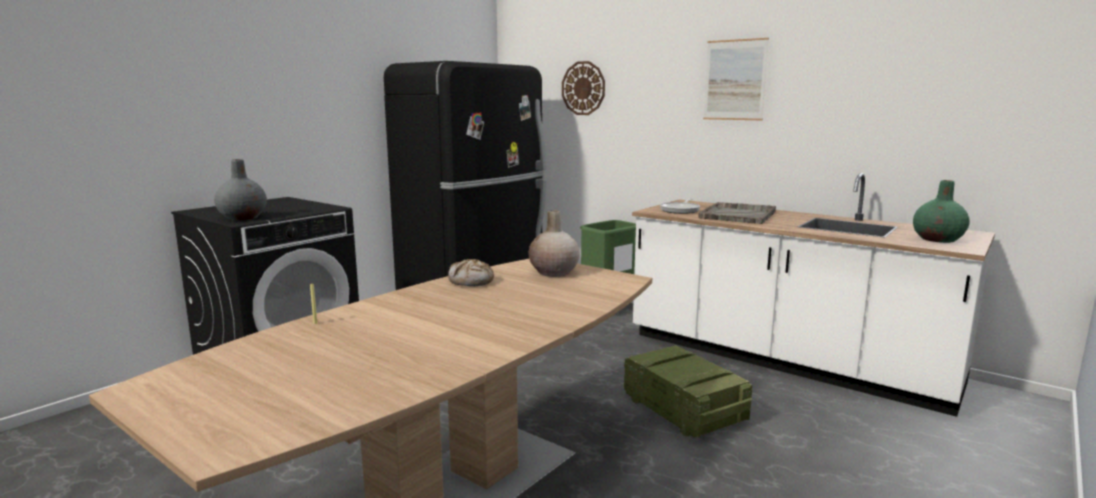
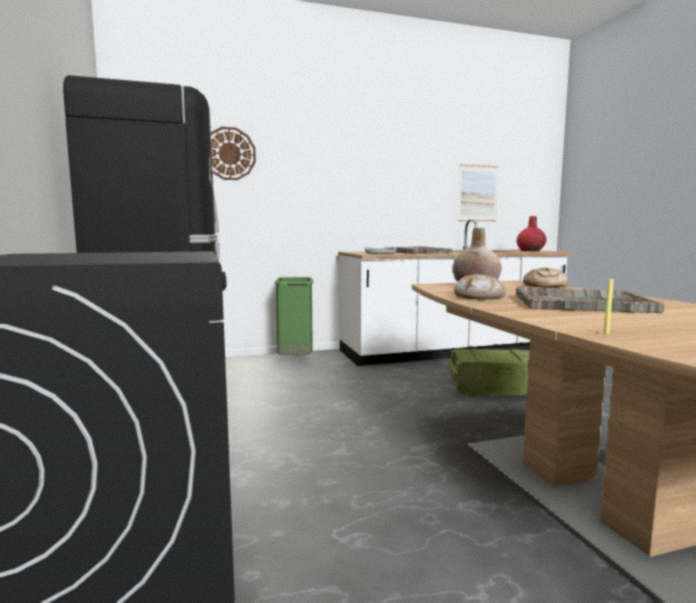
camera: 55 degrees left, 5 degrees down
grey vase [214,159,267,220] -> none
picture [703,38,769,120] -> picture moved to [458,164,499,221]
green vase [913,180,970,243] -> red vase [517,216,547,251]
none -> grey tray [516,287,664,313]
none -> bread [523,267,569,288]

